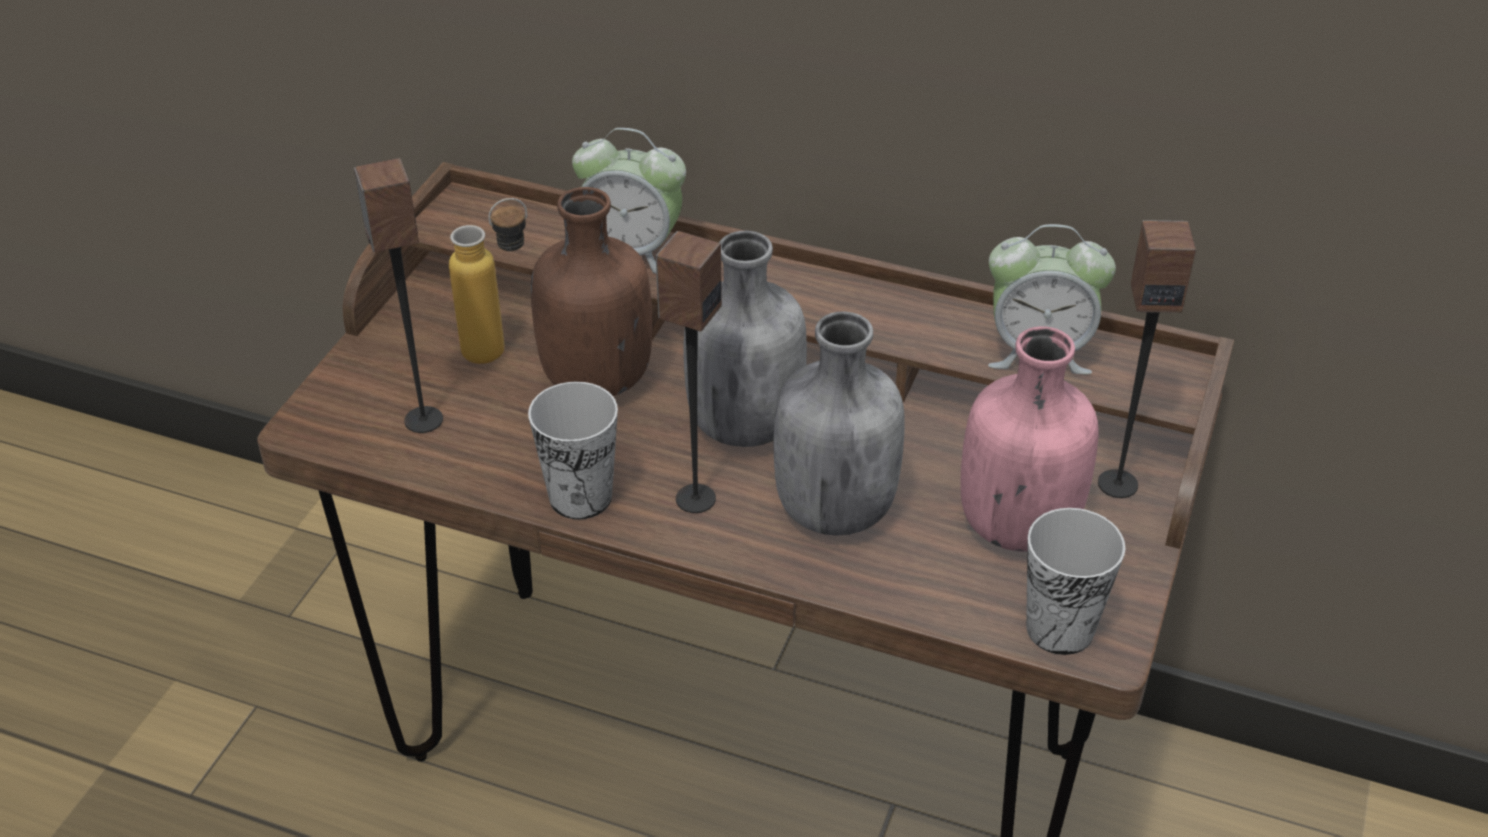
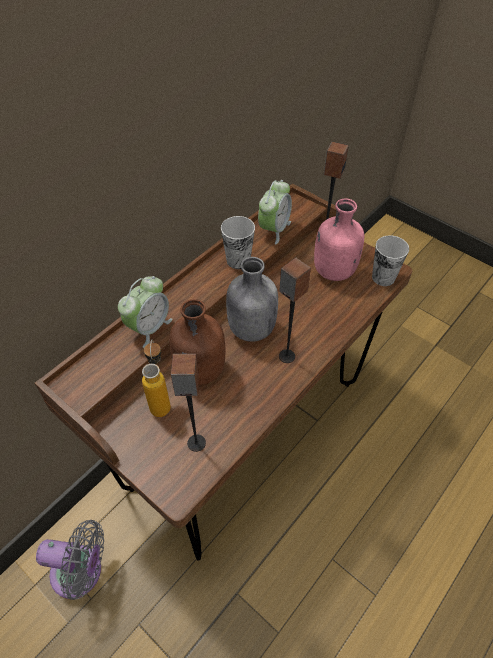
camera: 70 degrees left, 10 degrees up
cup [528,382,618,519] -> cup moved to [221,216,255,269]
grey bottle [774,311,905,536] -> none
none -> grey fan [36,520,104,600]

